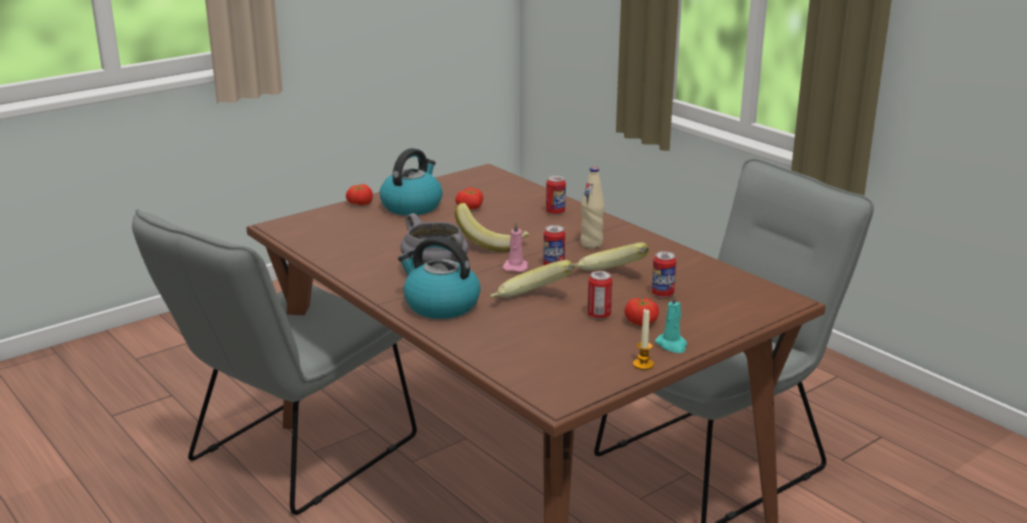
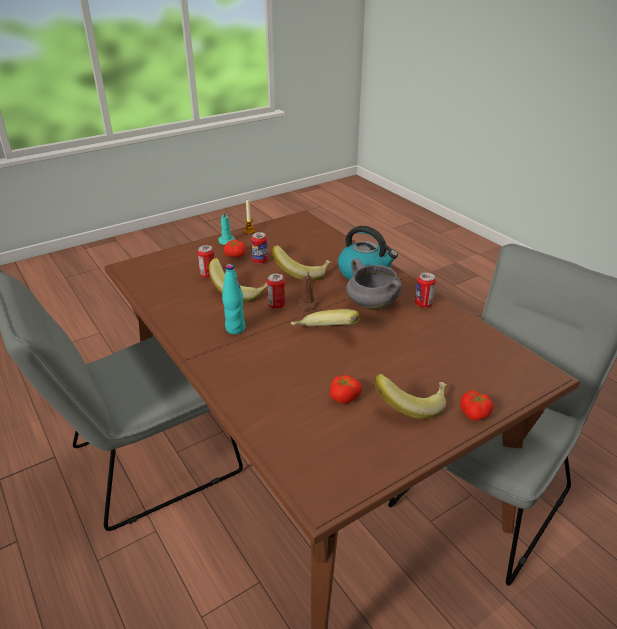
camera: 175 degrees left, 10 degrees up
kettle [380,148,443,215] -> banana [375,374,447,419]
pink candle [502,221,529,272] -> brown candle [297,270,319,312]
can [546,176,566,215] -> can moved to [415,273,436,308]
beige bottle [580,167,605,249] -> turquoise bottle [222,264,246,334]

